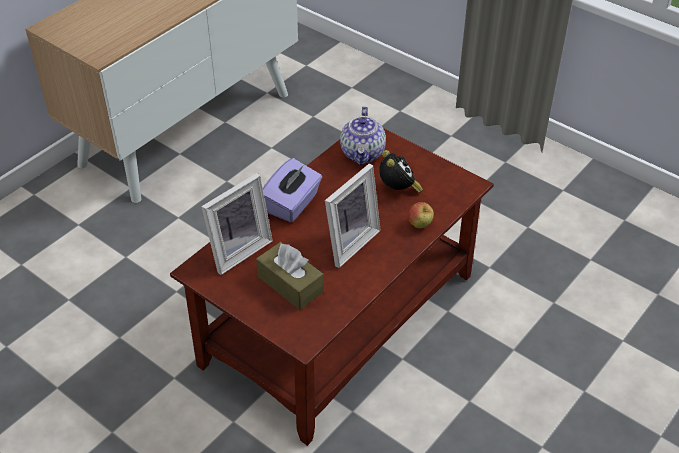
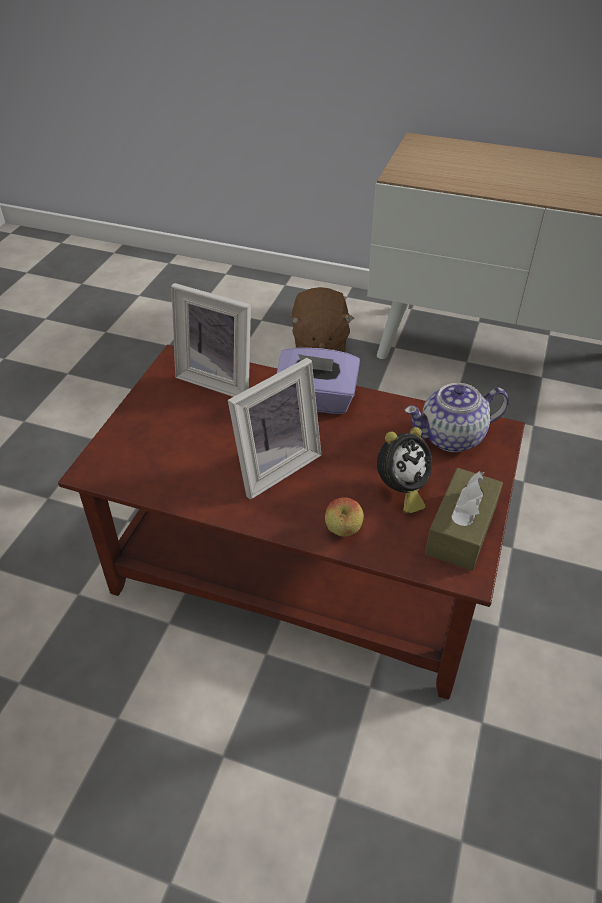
camera: 70 degrees right, 0 degrees up
brown tissue box [256,242,324,310] -> brown tissue box moved to [425,468,503,571]
picture frame [325,164,381,268] -> picture frame turned 60 degrees counterclockwise [228,358,321,499]
none -> brown plush toy [289,287,354,352]

